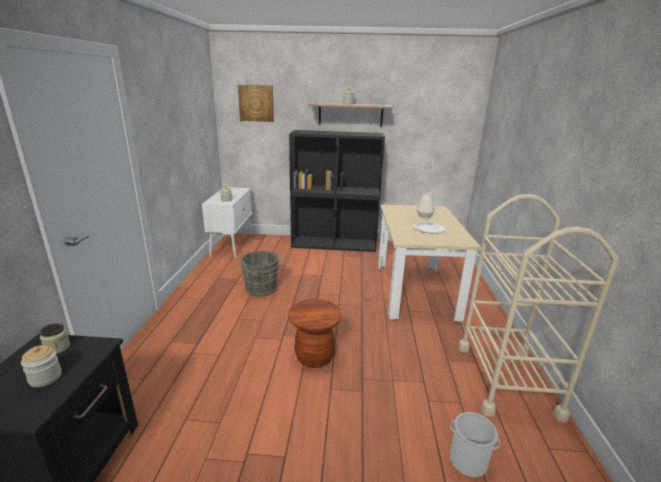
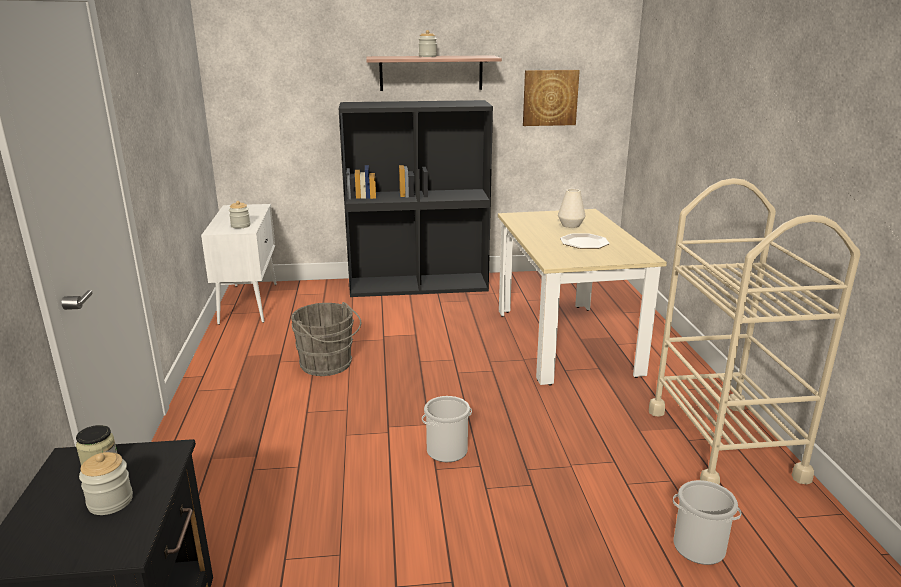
camera: 10 degrees left, 0 degrees up
picture [238,85,274,122] -> picture moved to [523,70,580,126]
brown stool [288,299,342,368] -> bucket [422,396,472,462]

